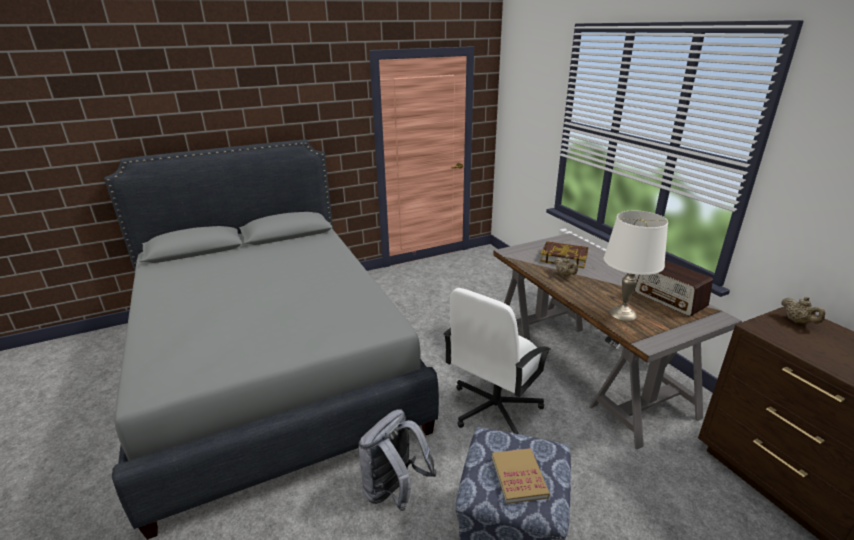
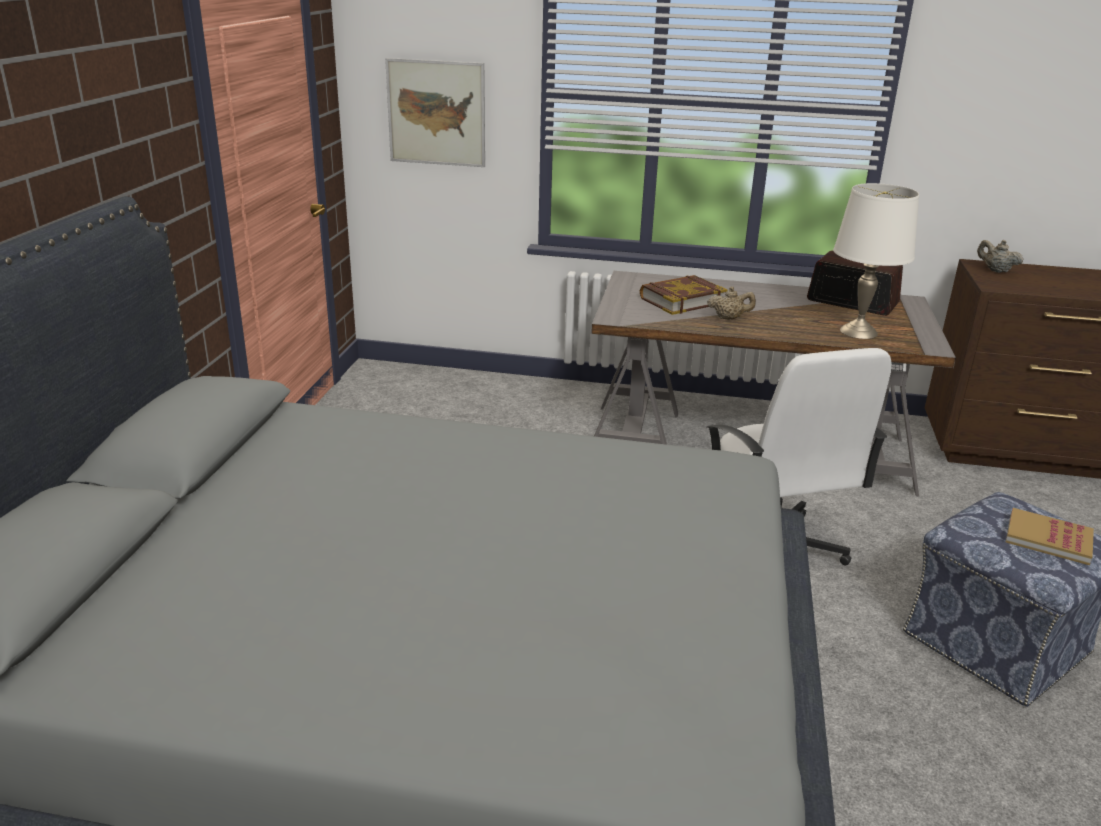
camera: 55 degrees left, 0 degrees up
grey backpack [359,410,437,511] -> none
radio [634,260,713,316] -> radio turned 150 degrees counterclockwise [807,250,903,316]
beige teapot [781,296,825,324] -> beige teapot turned 150 degrees counterclockwise [977,240,1023,273]
none -> picture [385,58,485,167]

